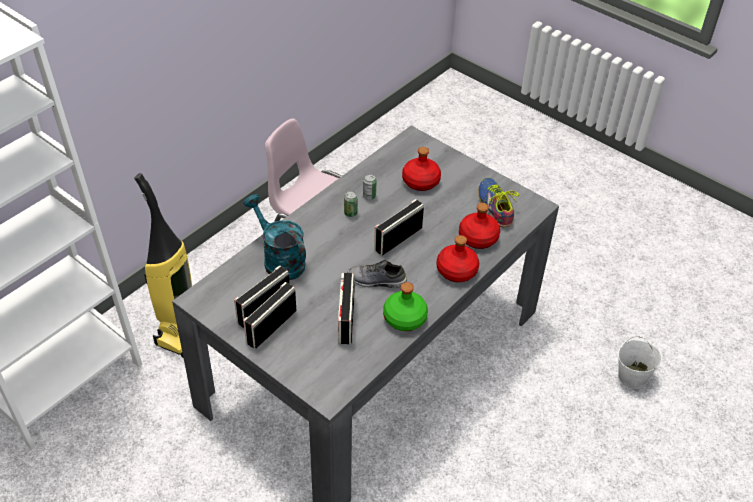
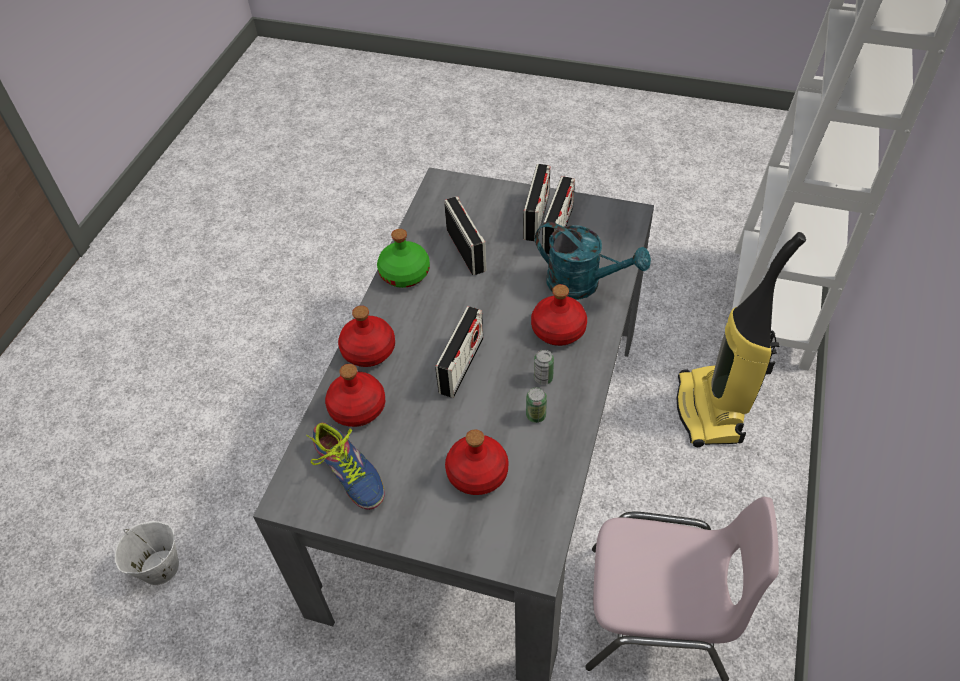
camera: 160 degrees right, 5 degrees up
grey shoe [348,260,407,288] -> none
none -> red bottle [531,284,587,346]

